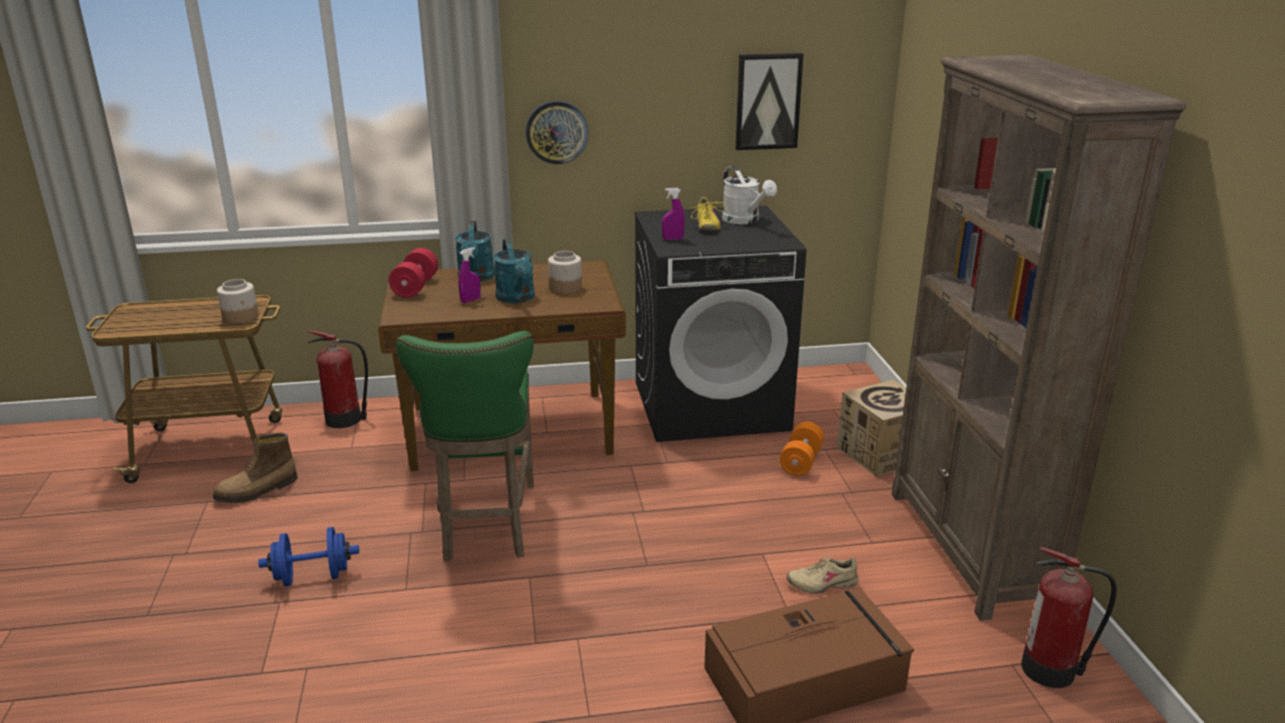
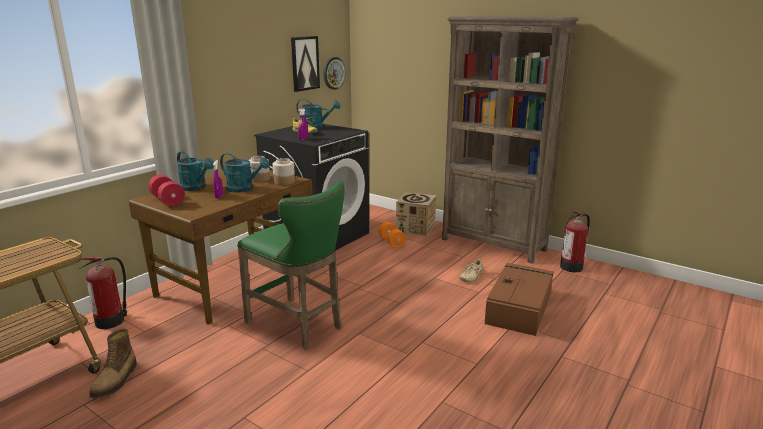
camera: 45 degrees left, 5 degrees down
jar [217,279,259,324] -> jar moved to [273,158,295,185]
blue dumbbell [258,527,359,586] -> none
wall clock [526,101,588,164] -> wall clock moved to [323,57,346,90]
white watering can [722,166,777,224] -> turquoise watering can [296,99,340,129]

